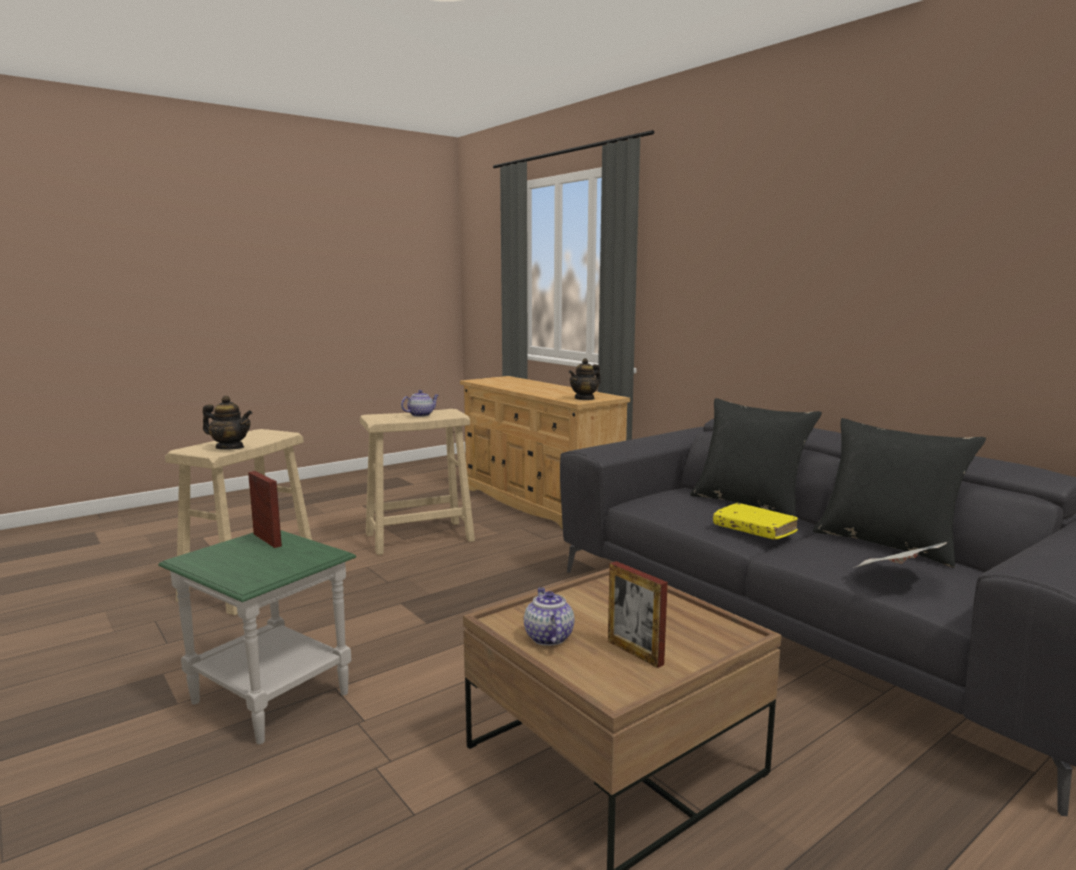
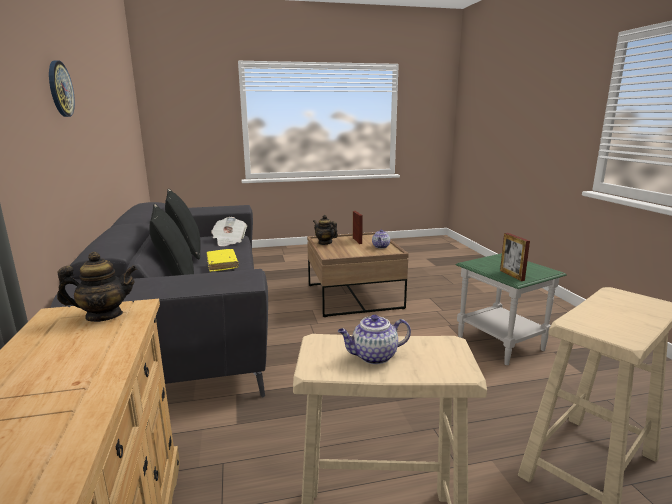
camera: 155 degrees left, 5 degrees up
teapot [203,396,252,450] -> teapot moved to [313,215,338,245]
none -> wall clock [49,60,75,117]

